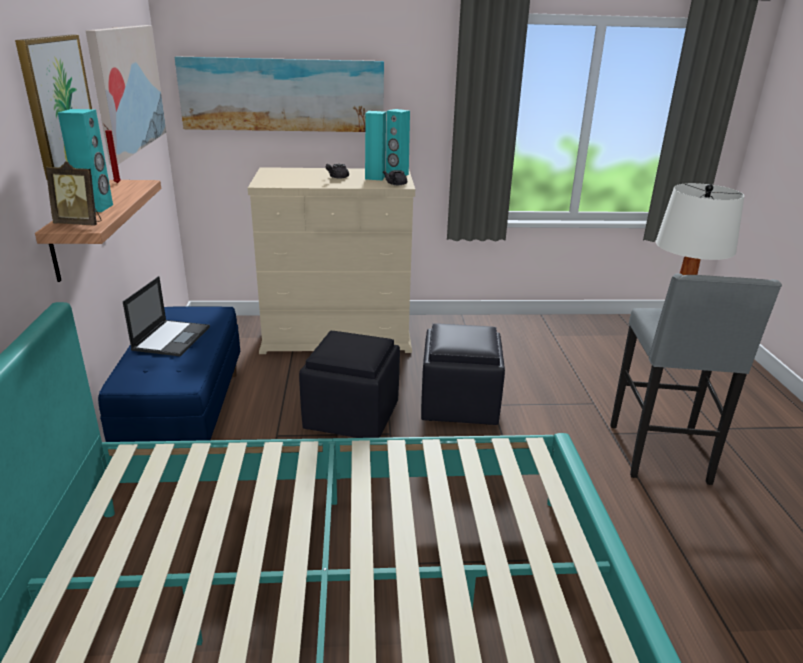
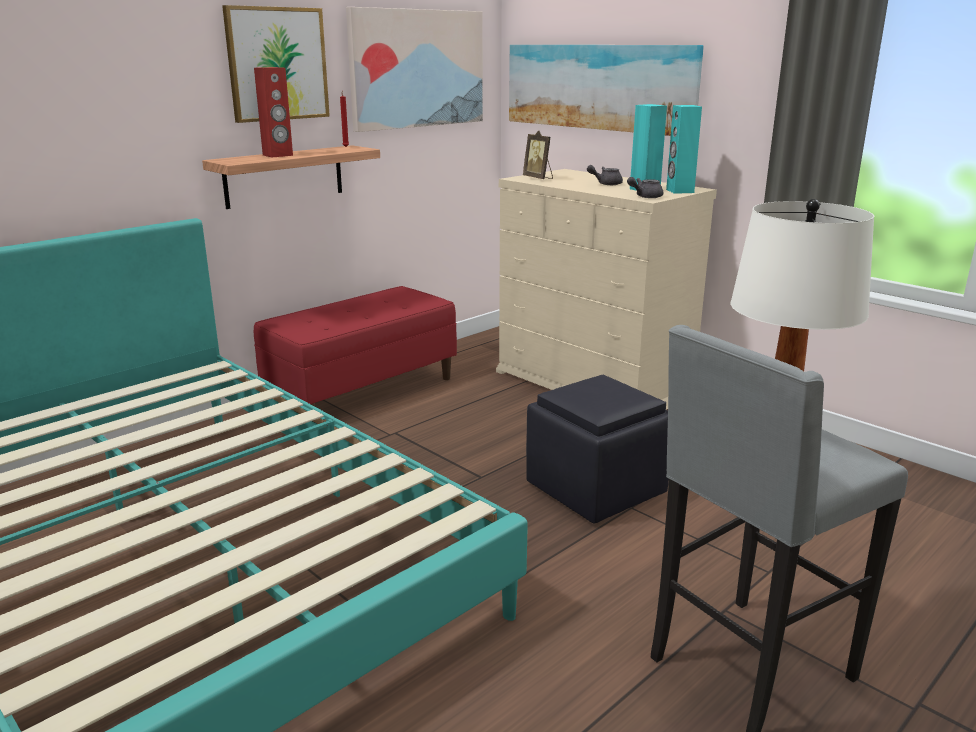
camera: 50 degrees right, 5 degrees down
picture frame [46,161,102,226] -> picture frame moved to [523,131,553,179]
turquoise speaker [58,109,113,212] -> red speaker [254,67,293,158]
blue bench [98,306,240,442] -> red bench [254,286,457,406]
laptop [123,276,210,356] -> none
black ottoman [299,331,400,438] -> none

